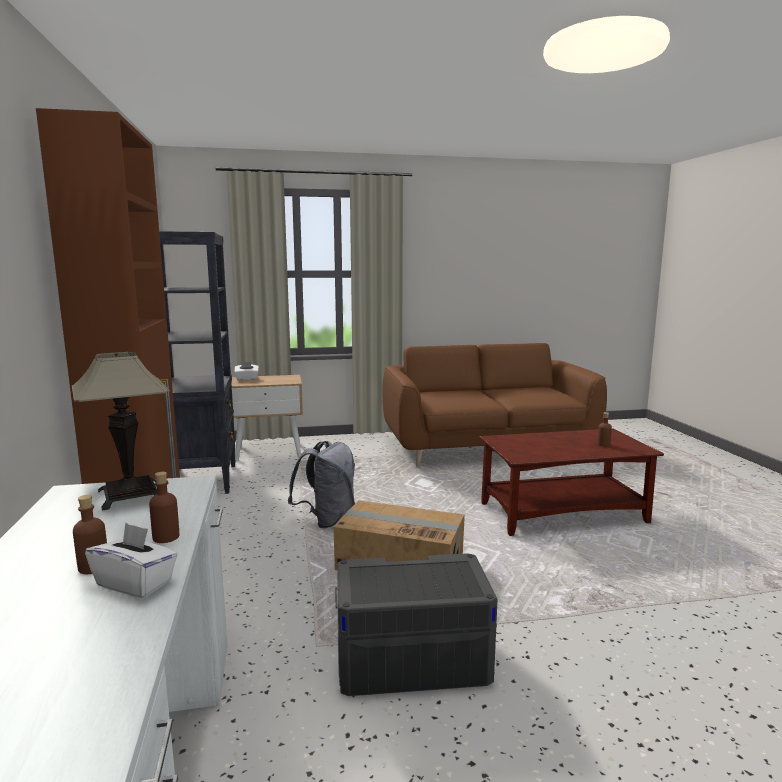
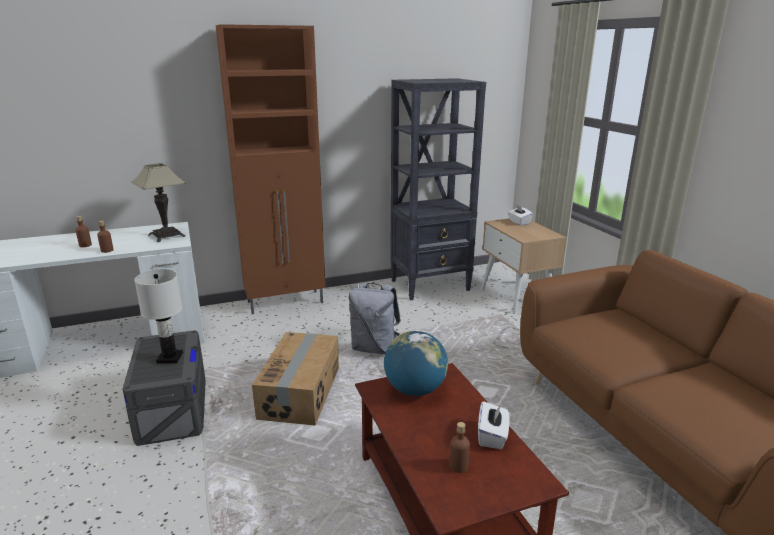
camera: 80 degrees right, 10 degrees up
white tissue box [85,523,178,598] -> white tissue box moved to [478,401,509,449]
none -> white table lamp [134,269,183,364]
none -> globe [384,331,448,396]

